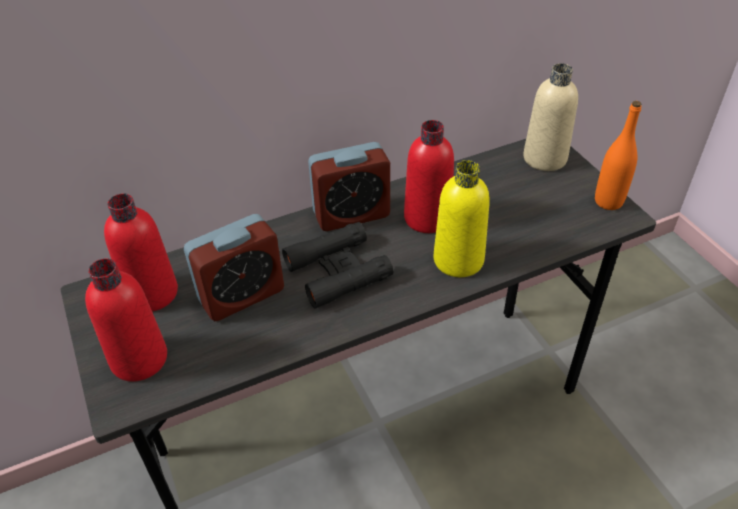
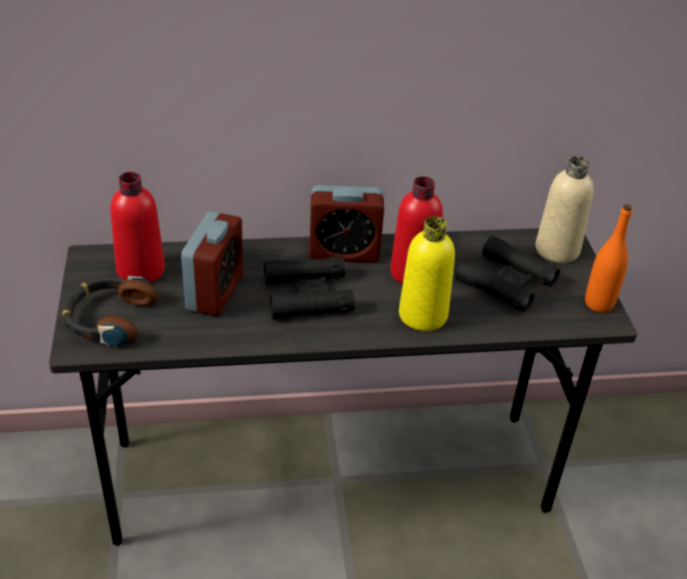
camera: 15 degrees right, 5 degrees down
red bottle [85,258,167,382] -> headphones [62,275,158,347]
alarm clock [184,214,284,321] -> alarm clock turned 60 degrees counterclockwise [181,211,243,316]
none -> black binoculars [455,236,560,312]

